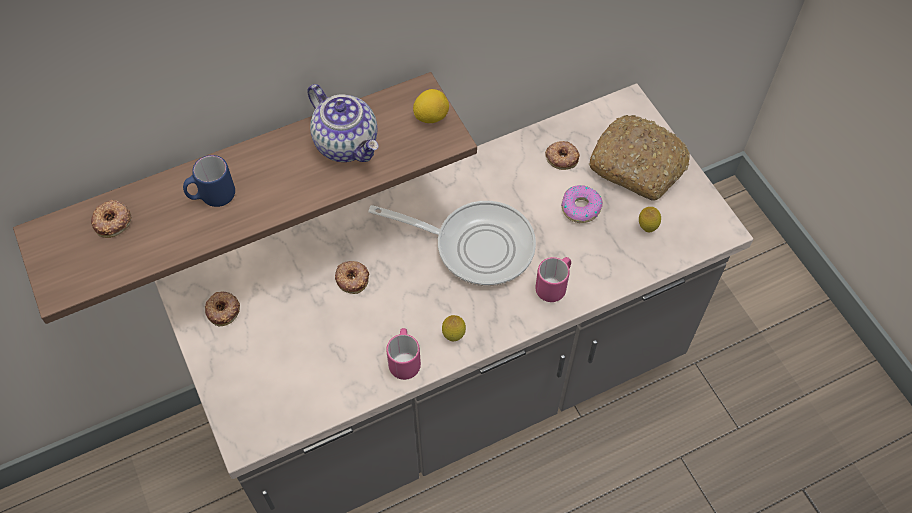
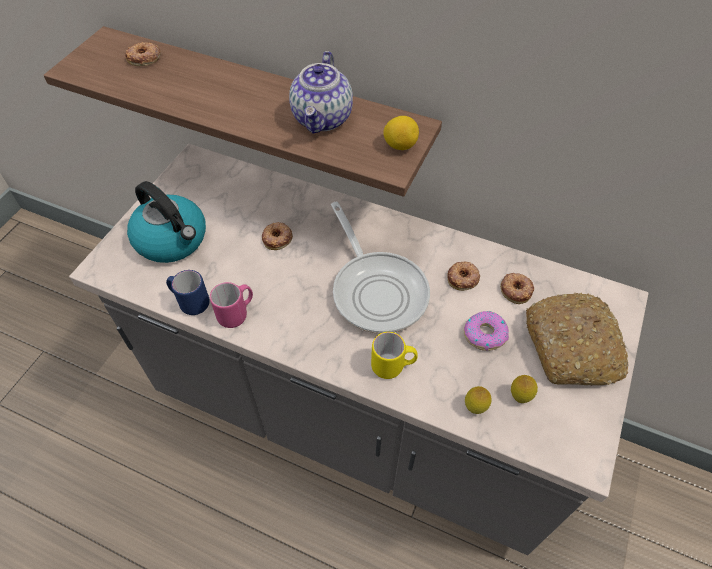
camera: 50 degrees right, 5 degrees down
blue mug [183,155,235,207] -> blue mug moved to [166,270,210,315]
donut [205,291,240,326] -> donut moved to [447,261,480,291]
lemon [442,315,466,341] -> lemon moved to [465,386,492,414]
pink mug [535,257,571,302] -> yellow mug [371,332,418,379]
none -> kettle [127,181,206,263]

